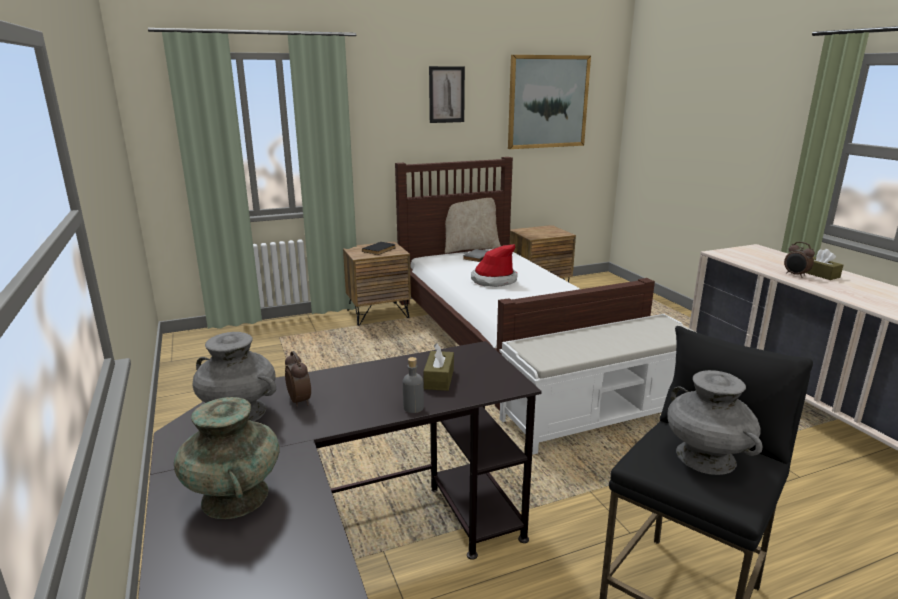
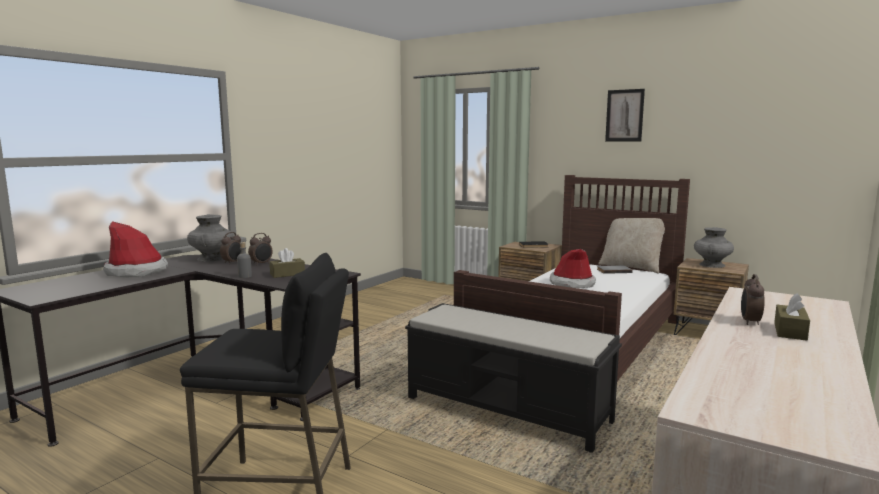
camera: 55 degrees right, 10 degrees down
turquoise vase [174,397,280,519] -> hat [103,221,168,277]
white bench [499,314,695,455] -> black bench [405,303,622,453]
picture [508,55,591,149] -> none
grey vase [667,370,763,475] -> grey vase moved to [694,227,734,268]
none -> alarm clock [248,233,273,265]

